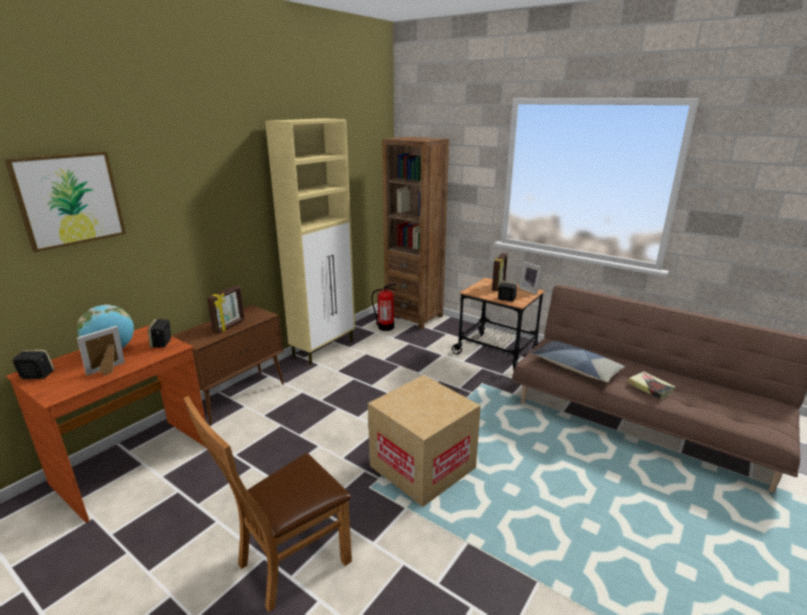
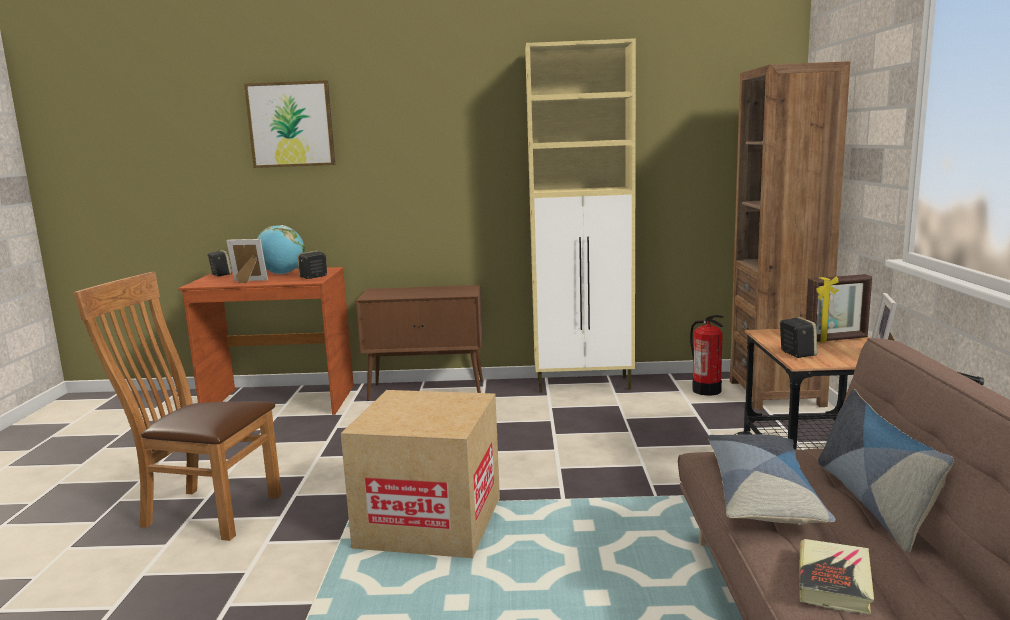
camera: 55 degrees right, 10 degrees down
picture frame [207,285,245,334] -> none
none -> pillow [818,389,954,553]

